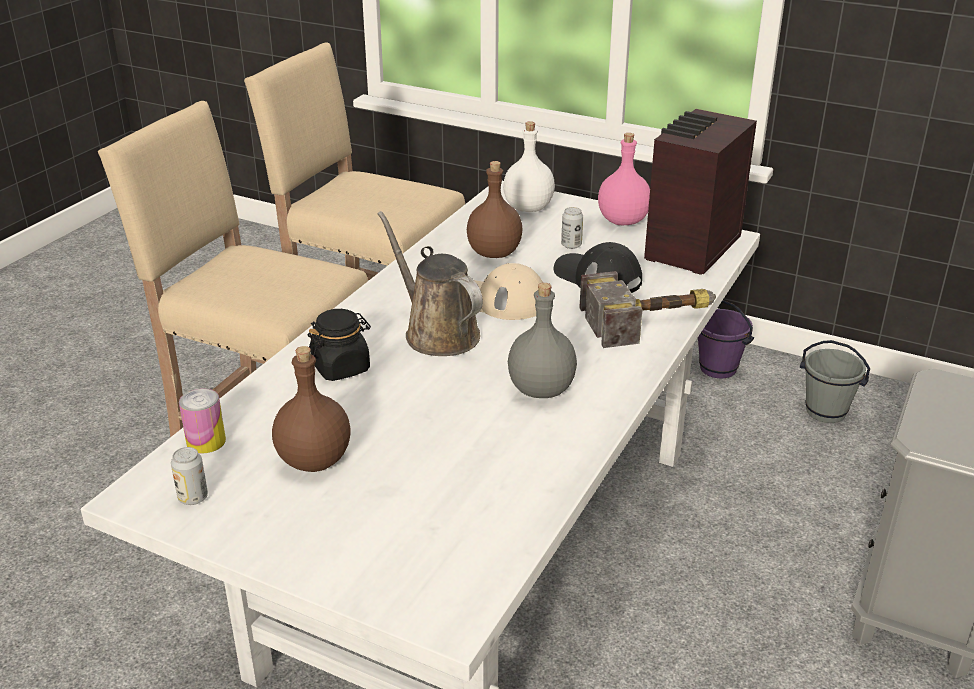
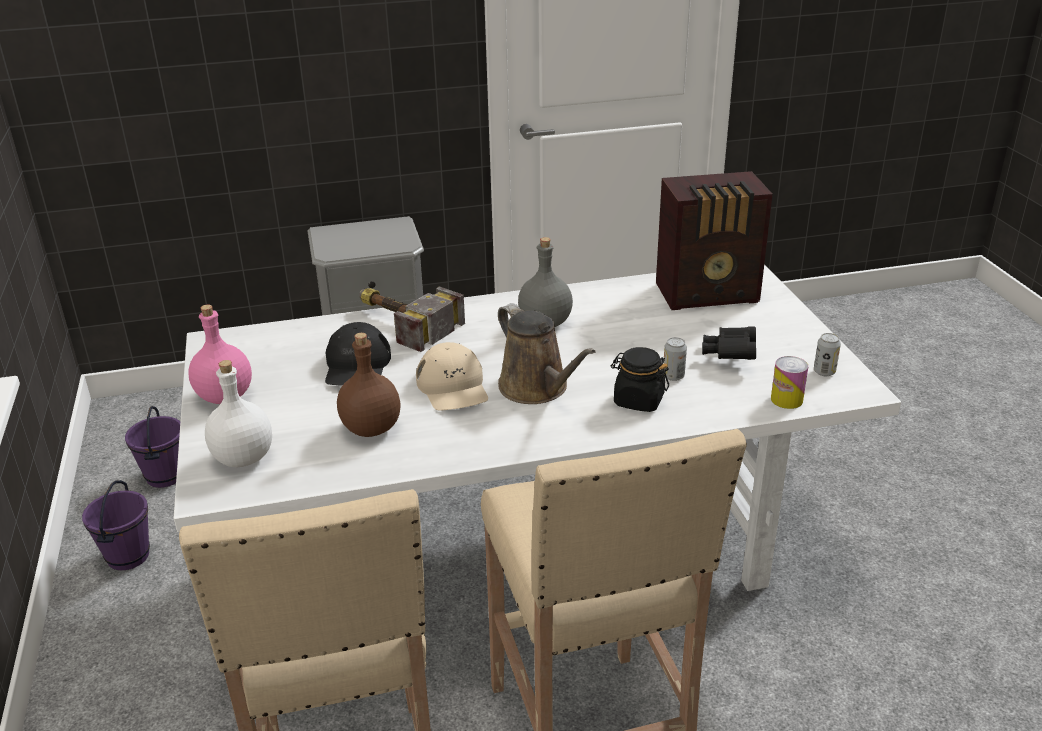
camera: 130 degrees left, 0 degrees up
brown bottle [272,346,351,472] -> black binoculars [702,327,756,360]
brown watering can [377,211,483,356] -> brown watering can turned 45 degrees counterclockwise [498,303,596,404]
can [561,207,583,249] -> can moved to [663,337,687,381]
radio [644,109,757,275] -> radio moved to [656,171,773,310]
grey bucket [800,340,870,423] -> purple bucket [125,406,180,488]

